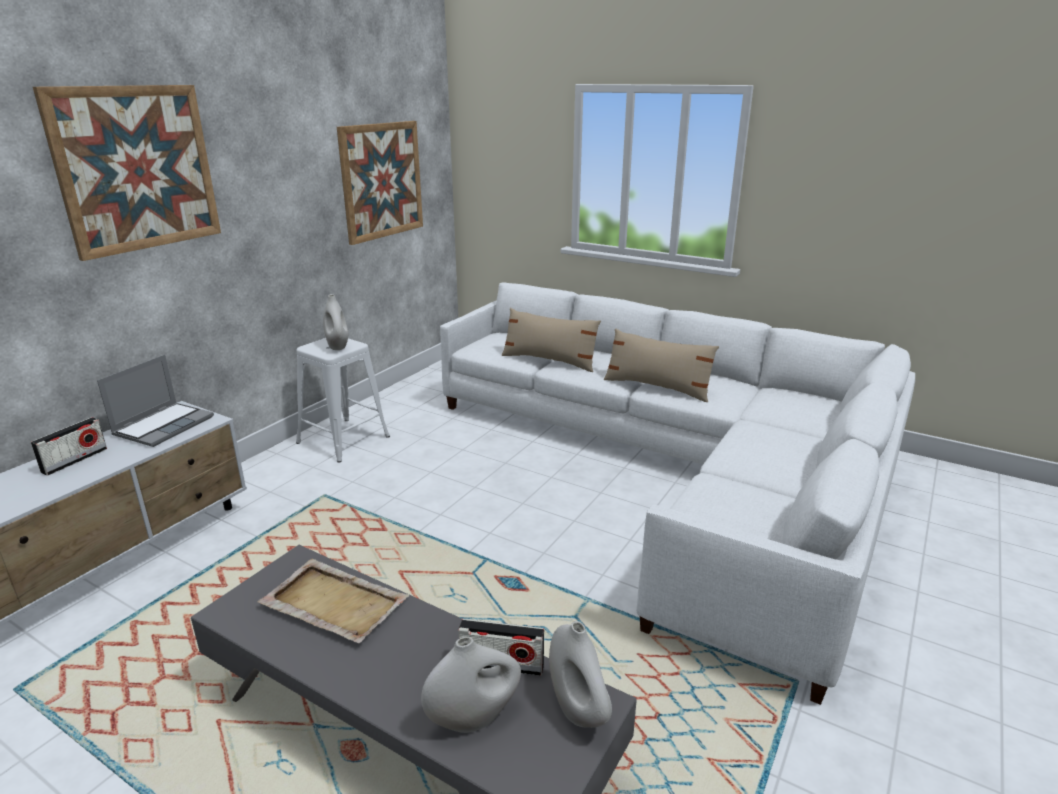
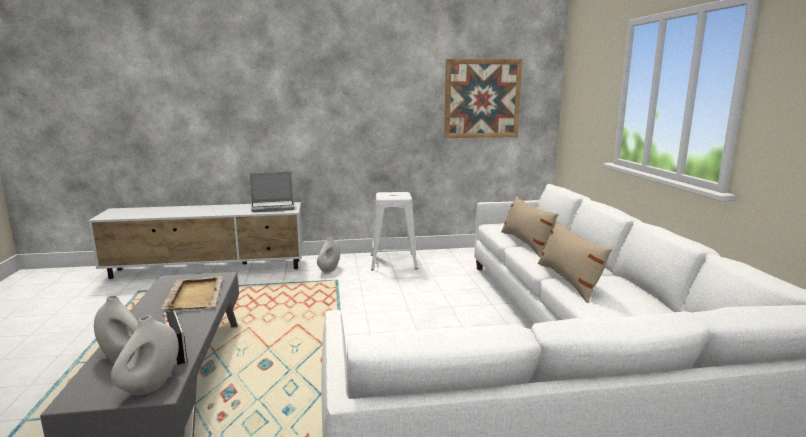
camera: 50 degrees right, 10 degrees down
radio [31,417,107,475] -> none
picture [33,85,221,261] -> none
white vase [323,294,348,350] -> white vase moved to [317,236,340,273]

